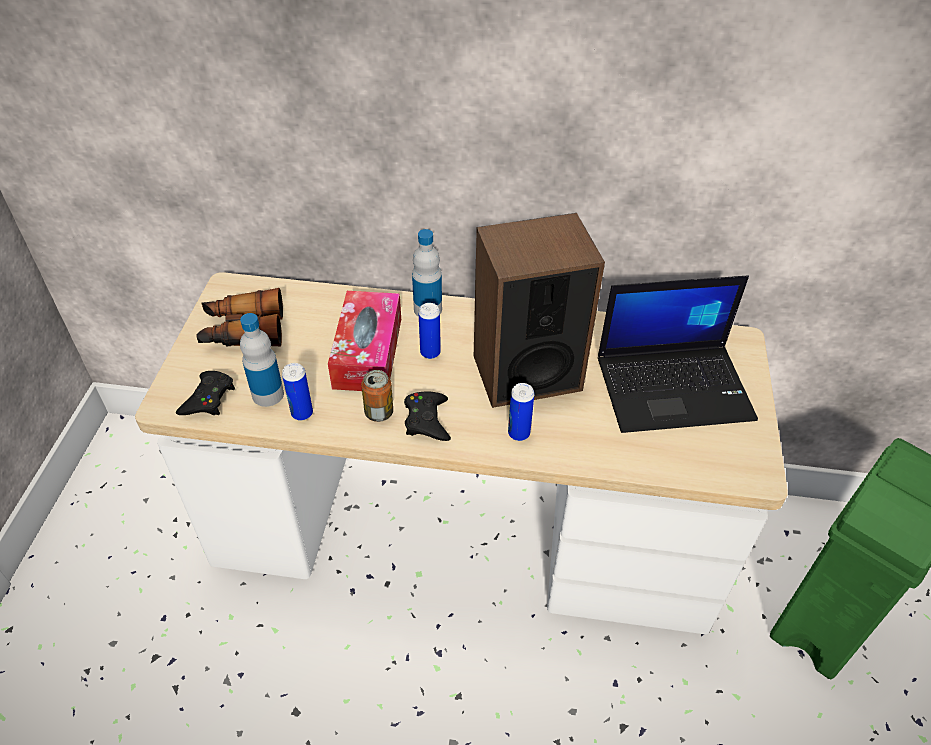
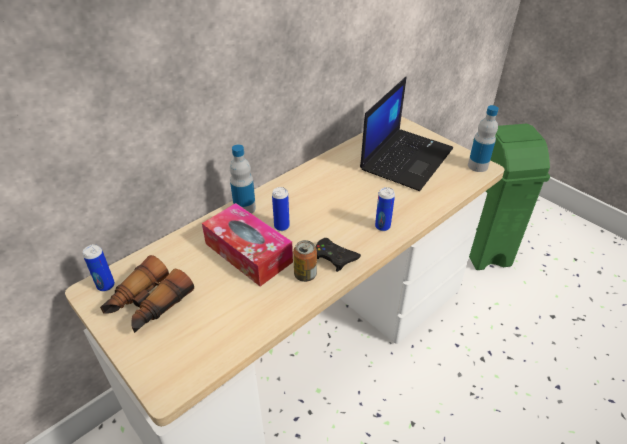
camera: 50 degrees left, 5 degrees down
black game controller [176,371,235,415] -> none
bottle [240,313,284,407] -> bottle moved to [468,105,499,172]
can [282,363,313,421] -> can moved to [83,244,115,292]
speaker [474,213,605,408] -> none

